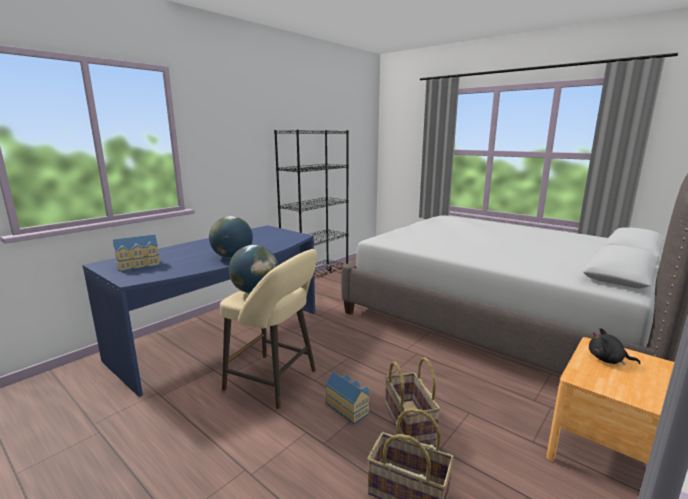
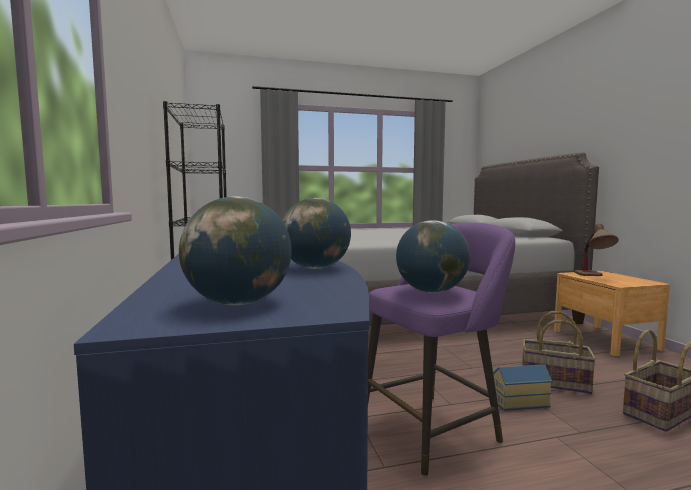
camera: 55 degrees left, 10 degrees down
toy house [113,235,161,272] -> globe [179,196,292,305]
beige stool [220,249,317,410] -> purple stool [368,222,515,477]
black plush toy [589,328,641,365] -> table lamp [574,224,619,276]

